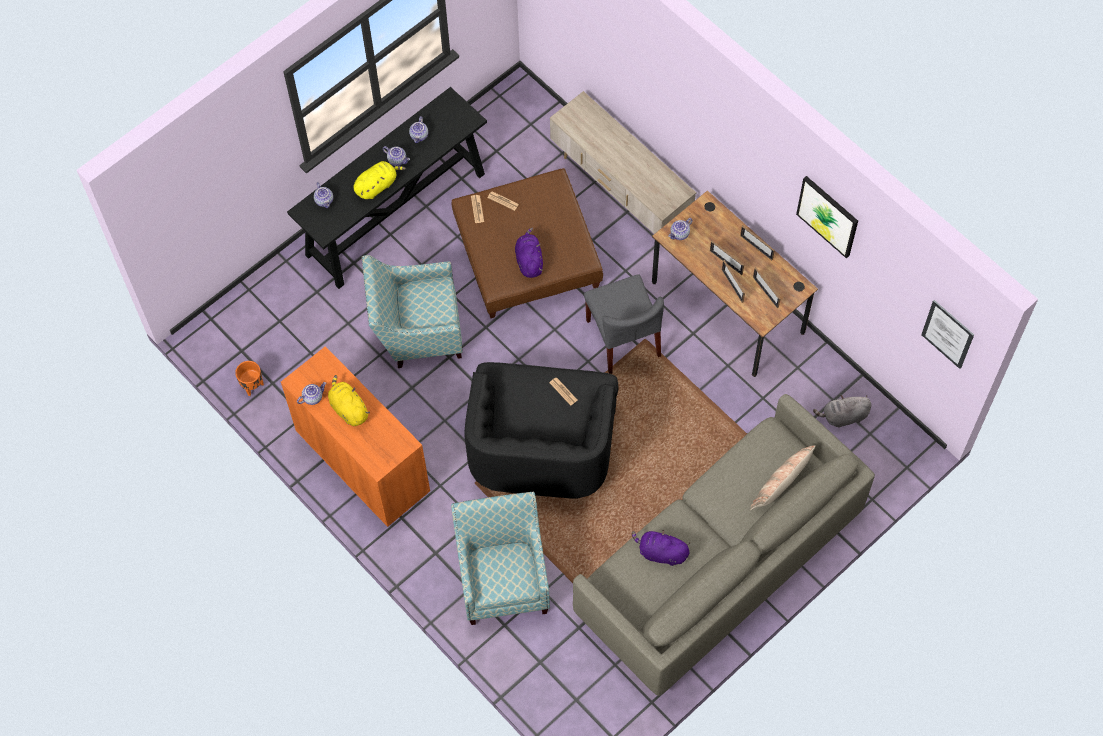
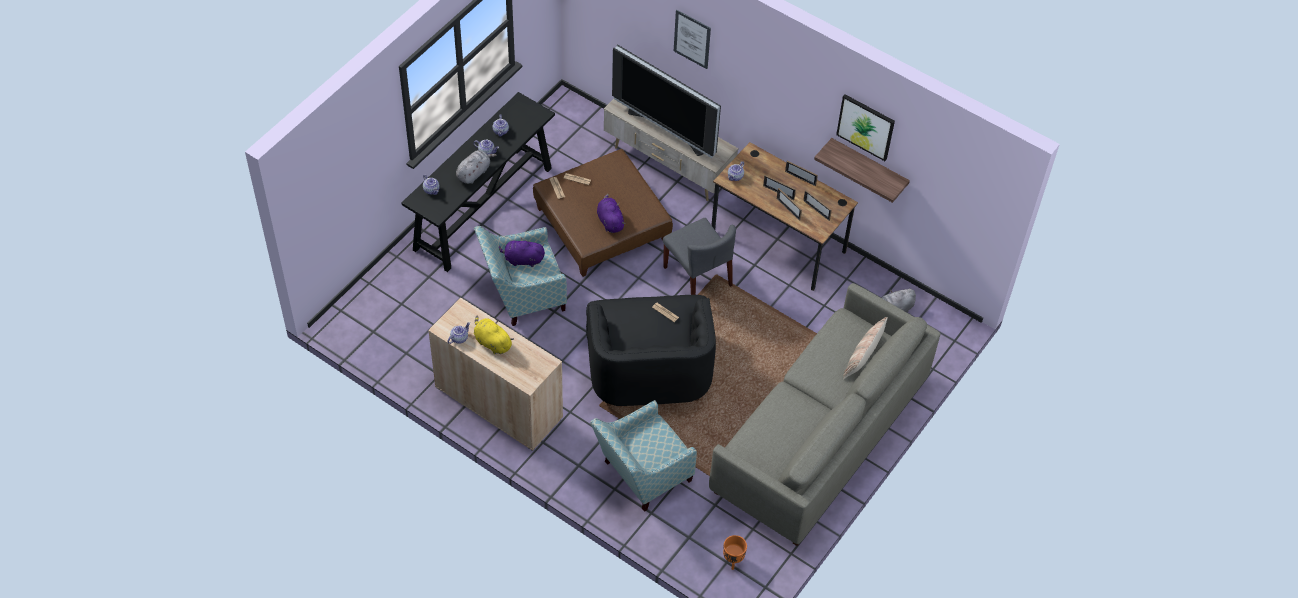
camera: 15 degrees left, 10 degrees down
orange planter [235,361,264,396] -> orange planter moved to [723,535,747,570]
orange cabinet [281,346,430,527] -> beige cabinet [428,298,563,451]
yellow plush toy [354,161,406,199] -> grey plush toy [456,150,497,184]
armchair [451,492,550,625] -> armchair turned 105 degrees counterclockwise [590,400,697,512]
purple plush toy [632,530,690,566] -> purple plush toy moved to [499,237,545,267]
picture [921,300,974,369] -> picture moved to [674,10,711,69]
none -> television [612,45,721,158]
none -> shelf [814,138,910,203]

